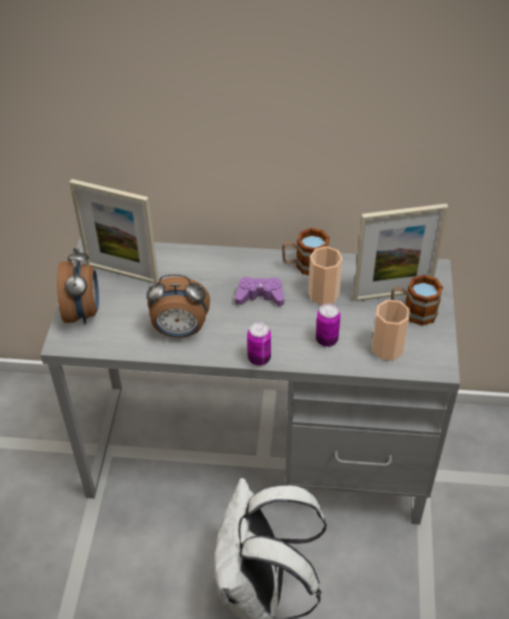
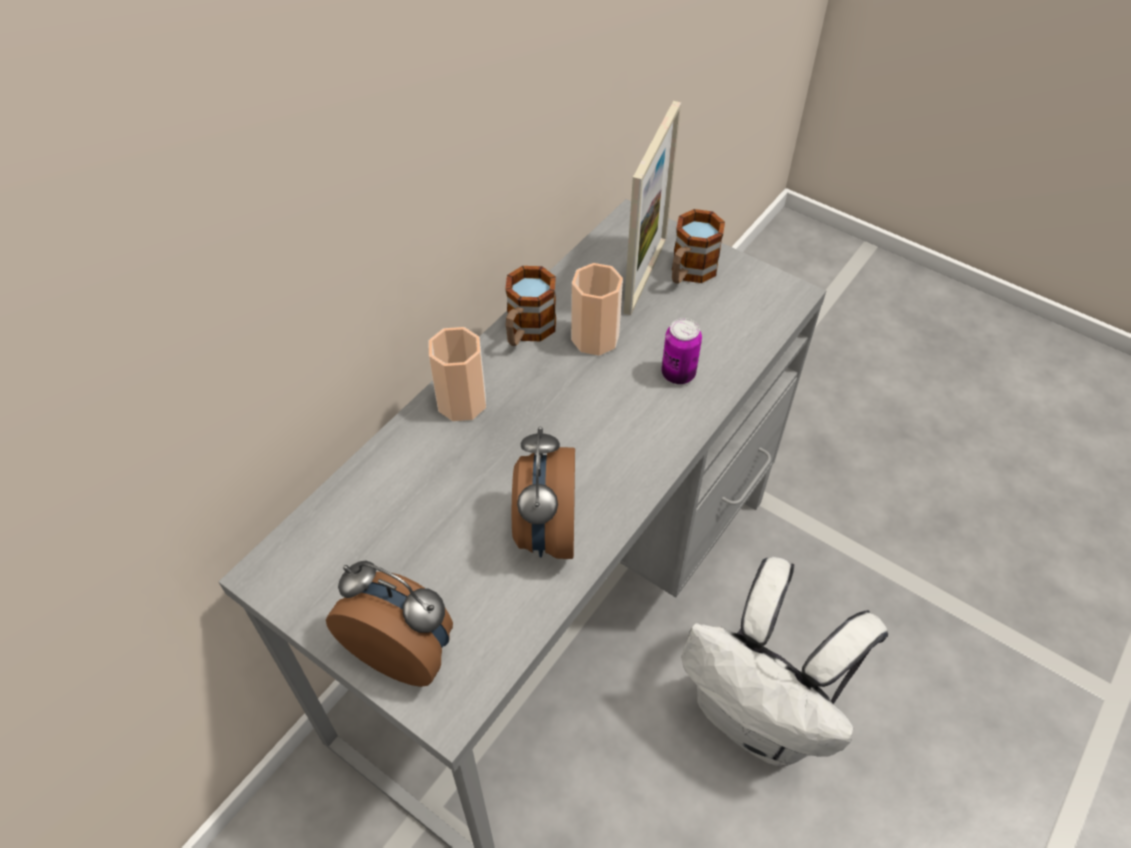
camera: 60 degrees left, 5 degrees up
picture frame [69,179,159,284] -> none
alarm clock [146,274,210,338] -> alarm clock turned 150 degrees clockwise [512,426,575,559]
purple game controller [235,277,284,306] -> none
can [247,322,271,366] -> none
cup [372,300,410,361] -> cup moved to [429,327,486,421]

